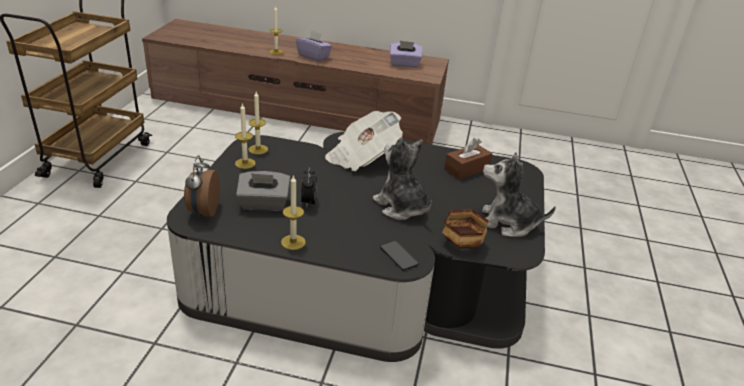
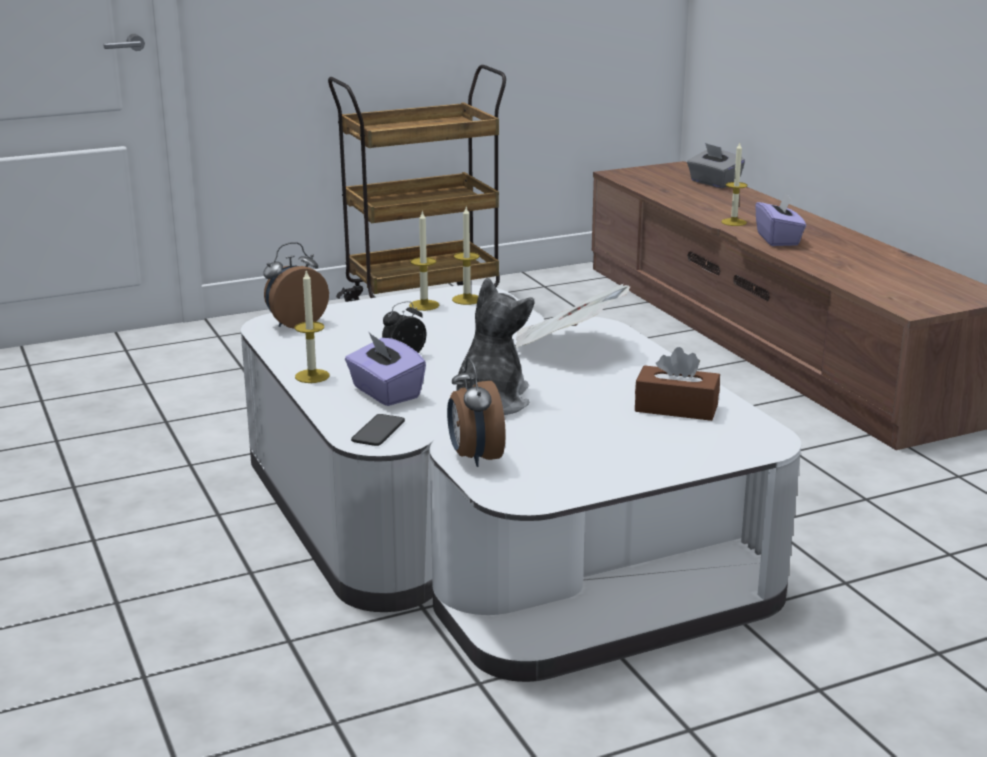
camera: 55 degrees right, 10 degrees down
black coffee table [167,132,545,362] -> white coffee table [241,285,801,682]
grey tissue box [236,171,290,211] -> grey tissue box moved to [687,143,745,188]
purple tissue box [390,41,422,68] -> purple tissue box moved to [345,333,426,406]
bowl [442,210,489,249] -> alarm clock [447,357,506,467]
plush toy [482,152,556,237] -> none

